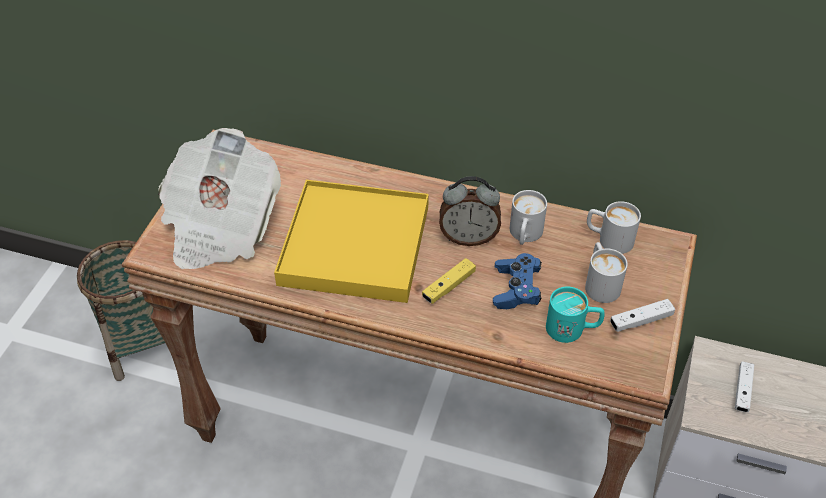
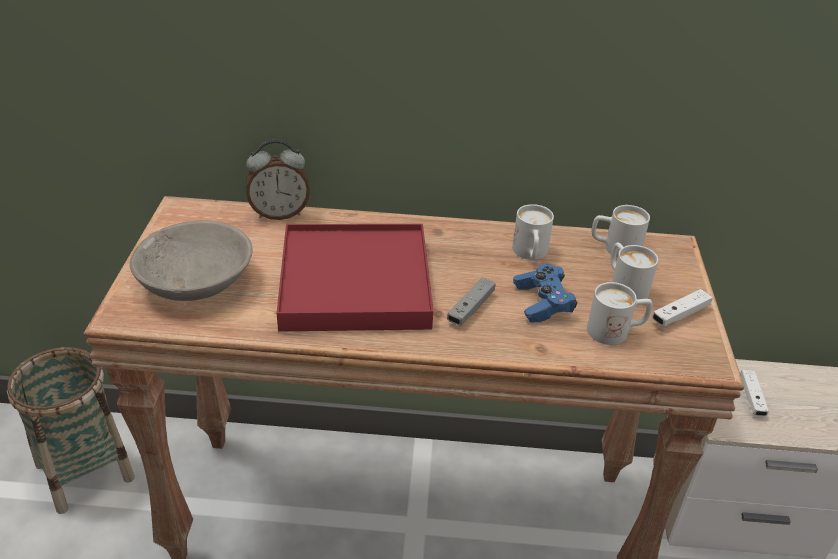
camera: 15 degrees left, 10 degrees down
newspaper [158,128,281,269] -> grey bowl [129,220,253,301]
yellow tray [274,180,429,303] -> red tray [277,224,433,332]
yellow game controller [422,258,476,304] -> grey game controller [447,278,496,325]
alarm clock [439,176,501,246] -> alarm clock moved to [246,140,310,220]
turquoise mug [546,287,605,343] -> white mug [587,282,653,345]

